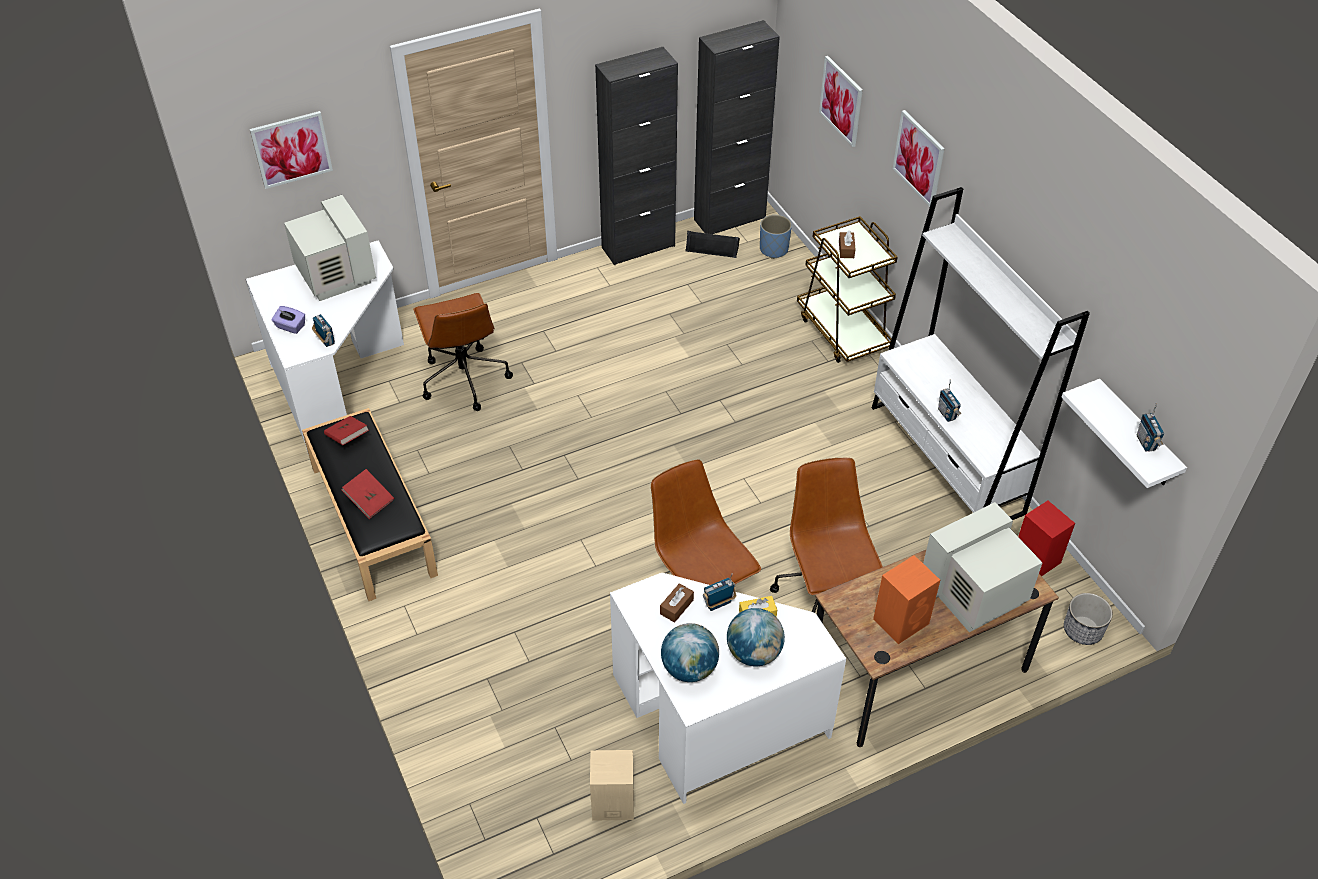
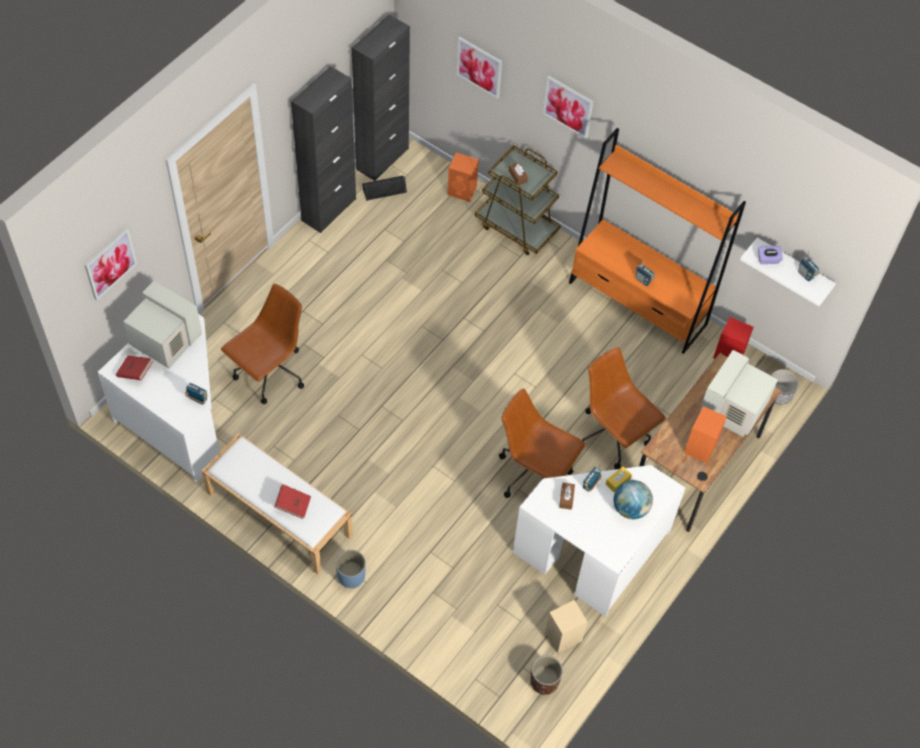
camera: 30 degrees left, 10 degrees up
purple tissue box [272,306,305,334] -> purple tissue box moved to [758,246,783,264]
black bench [302,408,438,601] -> white bench [202,433,353,574]
red book [324,416,369,445] -> red book moved to [116,355,153,380]
brown office chair [413,293,513,411] -> brown office chair turned 90 degrees counterclockwise [221,284,304,404]
globe [661,623,719,682] -> none
blue planter [760,215,792,259] -> blue planter moved to [336,550,366,588]
white bookcase [872,187,1090,520] -> orange bookcase [569,128,746,354]
none -> orange speaker [447,153,479,202]
none -> brown planter [531,656,563,695]

